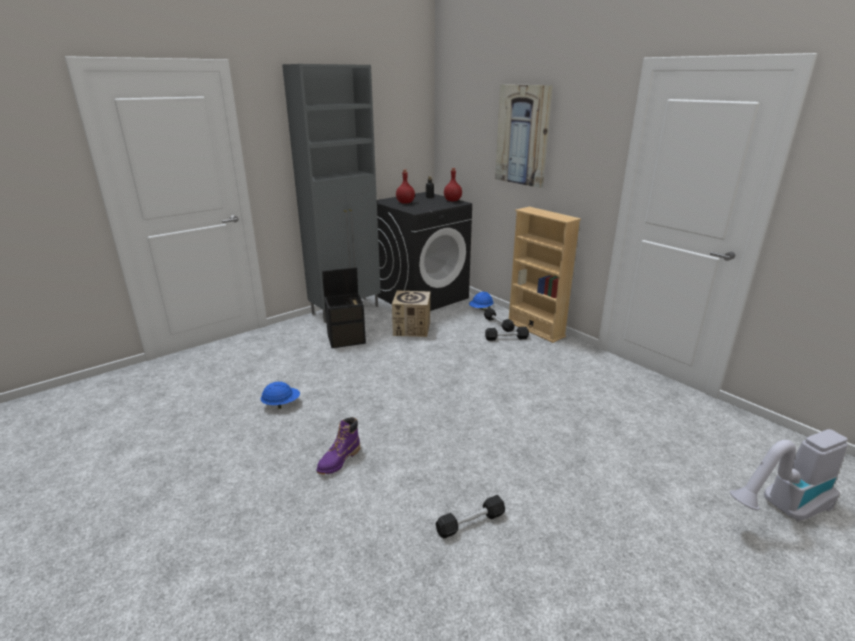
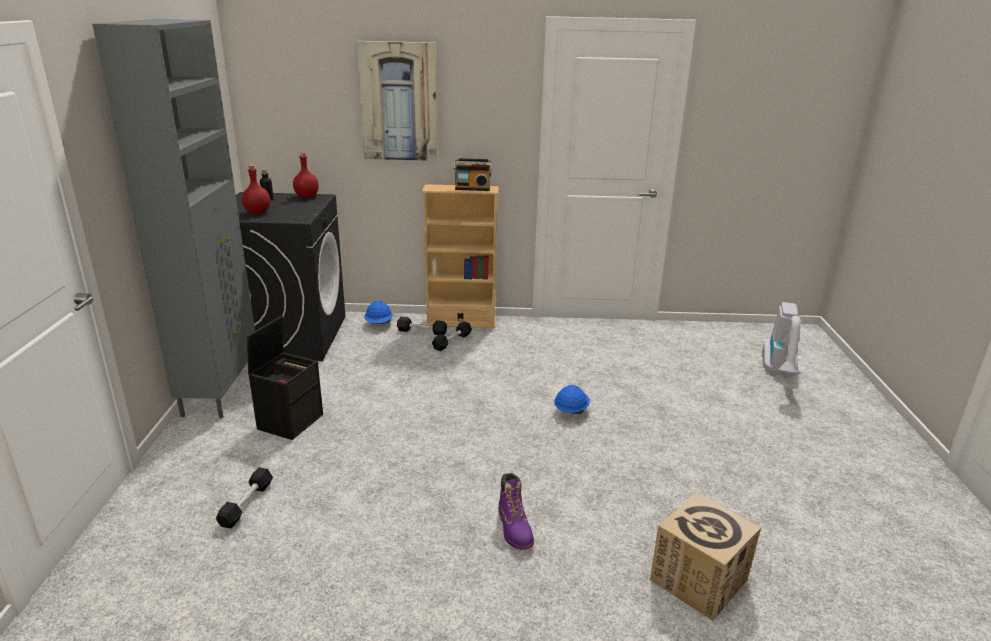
camera: 50 degrees left, 0 degrees up
blue hard hat [261,382,300,409] -> blue hard hat moved to [554,385,590,414]
cardboard box [392,290,430,337] -> cardboard box moved to [650,493,761,621]
black dumbbell [436,495,505,538] -> black dumbbell moved to [216,467,273,528]
none -> radio [453,158,492,191]

